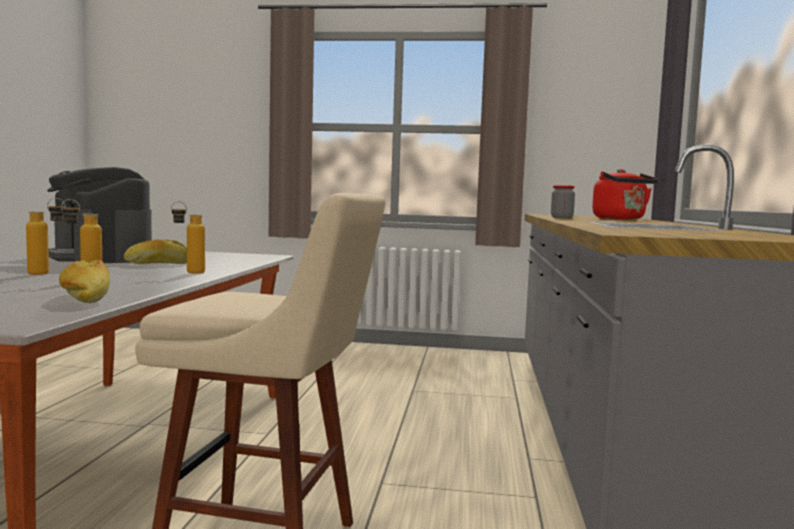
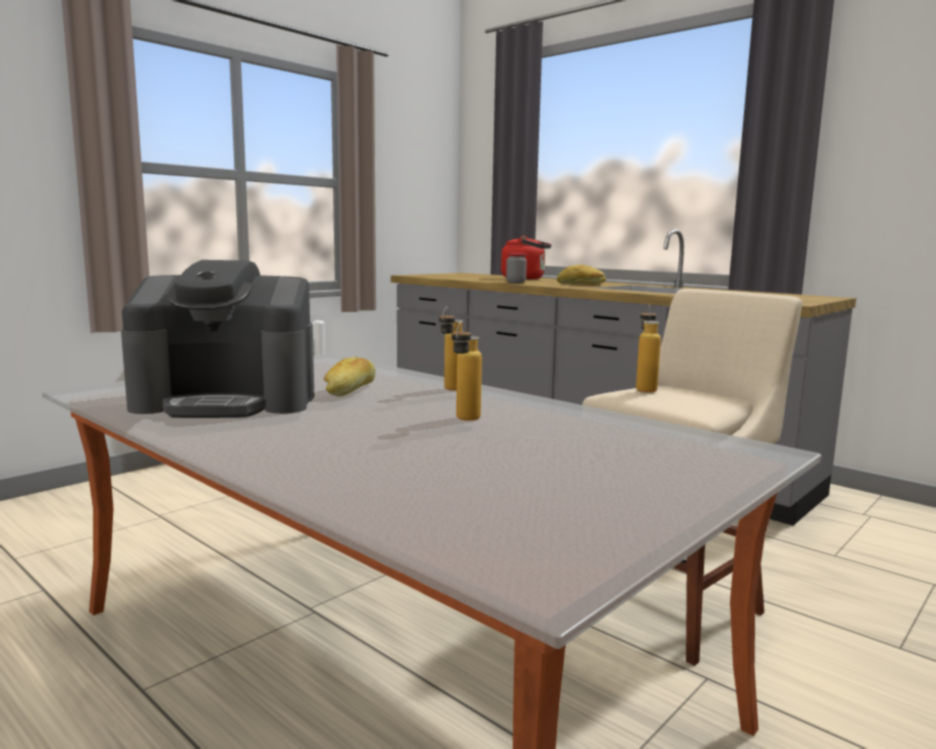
camera: 55 degrees left, 5 degrees up
bottle [26,198,65,275] -> bottle moved to [636,304,661,393]
bread [59,260,110,303] -> bread moved to [557,264,606,284]

